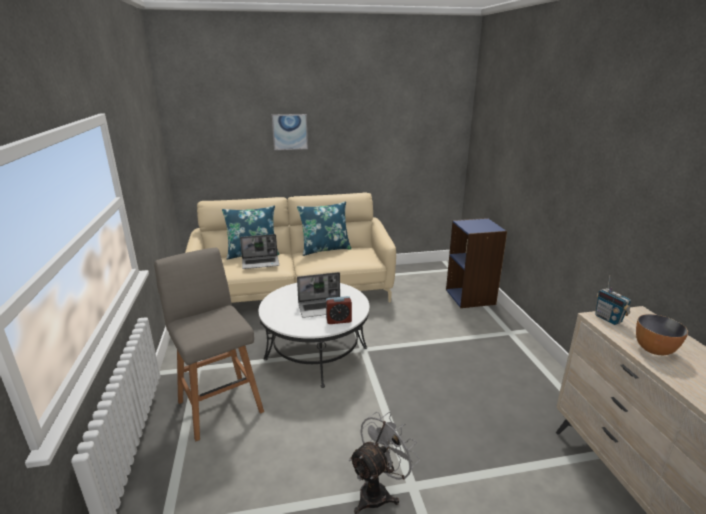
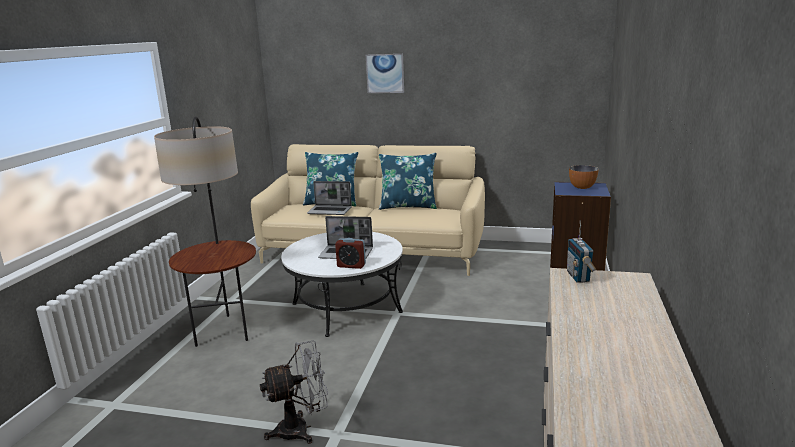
camera: 25 degrees right, 5 degrees down
grey stool [154,248,264,441] -> floor lamp [154,116,256,347]
bowl [636,314,688,355] -> bowl moved to [569,165,599,189]

